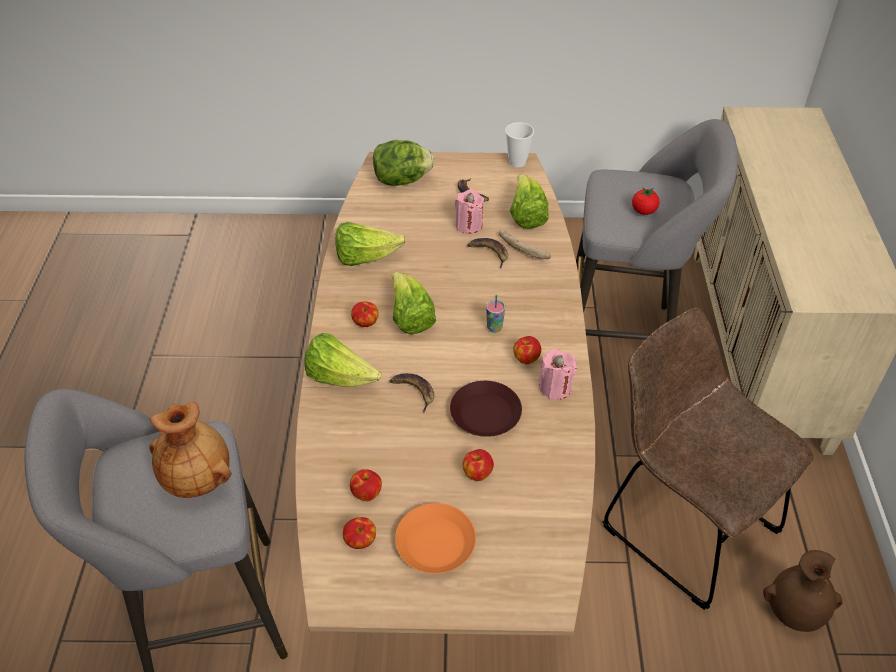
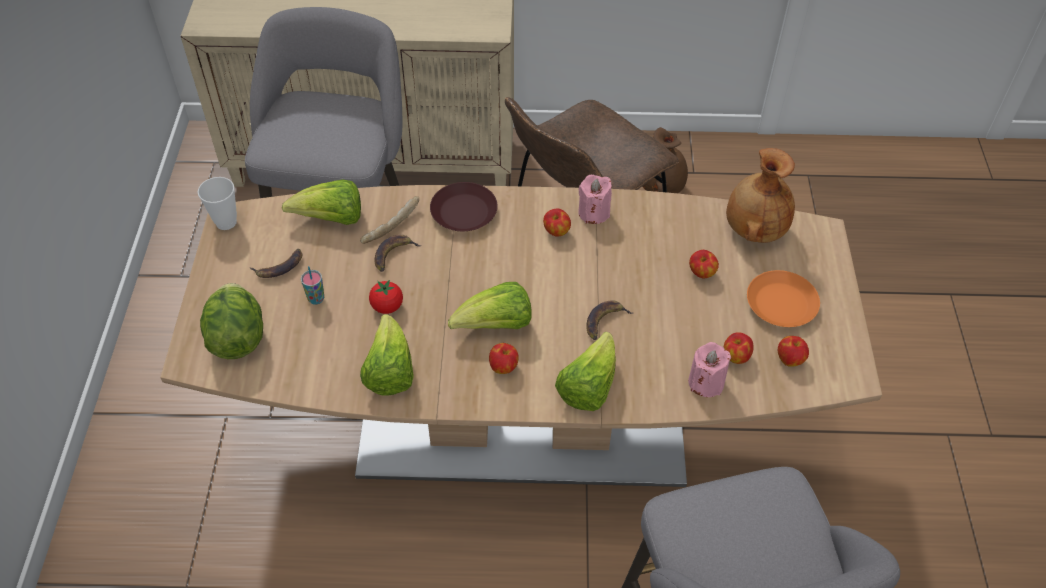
camera: 90 degrees left, 5 degrees up
brown vase [149,402,232,498] -> brown vase moved to [726,148,795,243]
brown plate [450,381,522,437] -> brown plate moved to [430,182,498,231]
pink candle [455,189,484,234] -> pink candle moved to [688,342,731,397]
cup [486,295,505,333] -> cup moved to [301,266,324,305]
tomato [632,187,660,215] -> tomato moved to [369,280,403,314]

